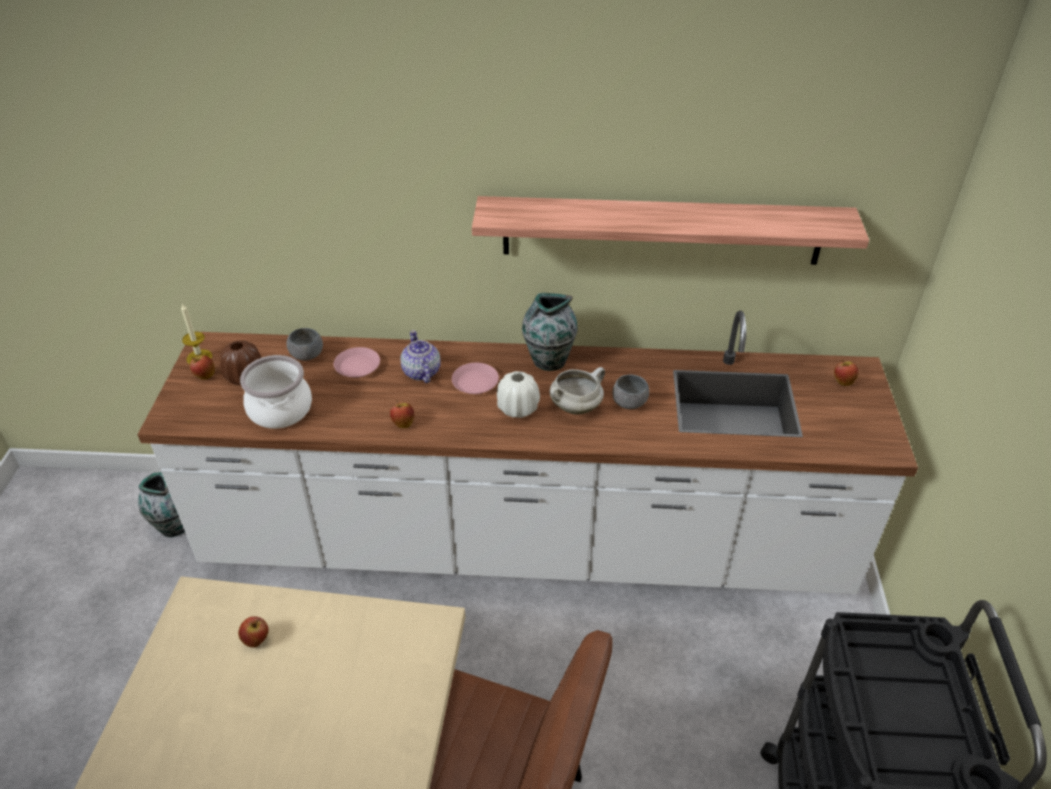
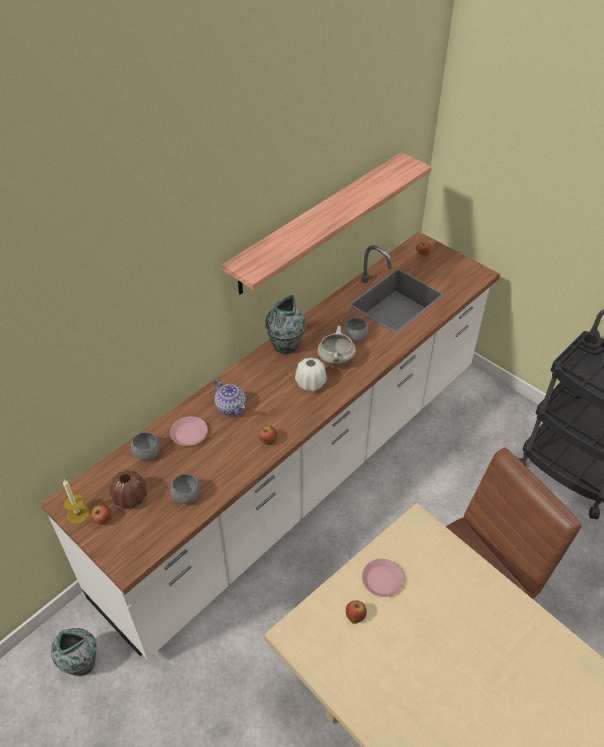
camera: 50 degrees left, 5 degrees up
cooking pot [240,355,312,429] -> grey bowl [170,473,201,504]
teapot [401,330,441,383] -> teapot turned 150 degrees counterclockwise [214,379,246,415]
pink plate [452,363,499,394] -> pink plate moved to [362,559,404,597]

